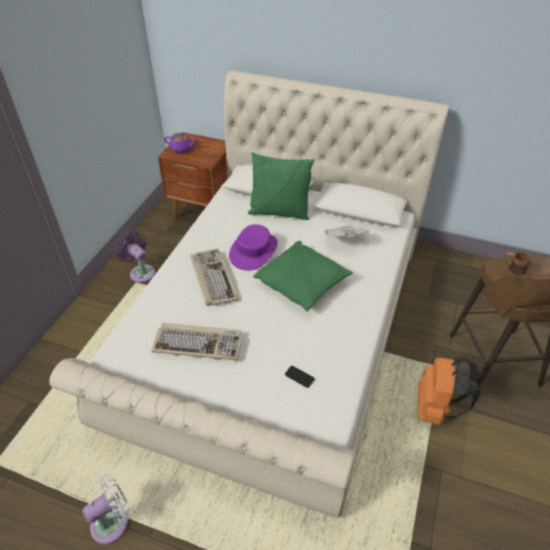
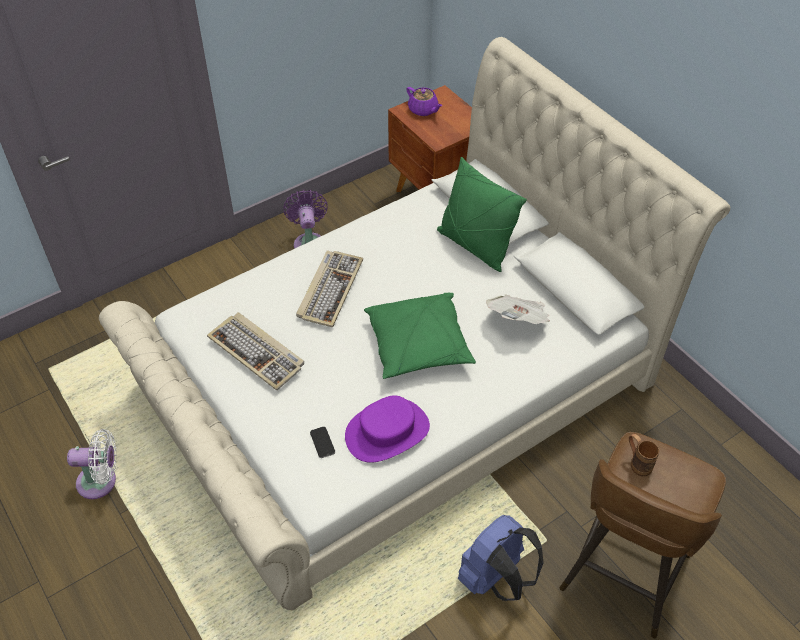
camera: 35 degrees right, 5 degrees up
purple hat [229,224,278,271] -> purple hat moved to [345,395,430,463]
orange backpack [418,357,481,425] -> blue backpack [458,515,544,601]

